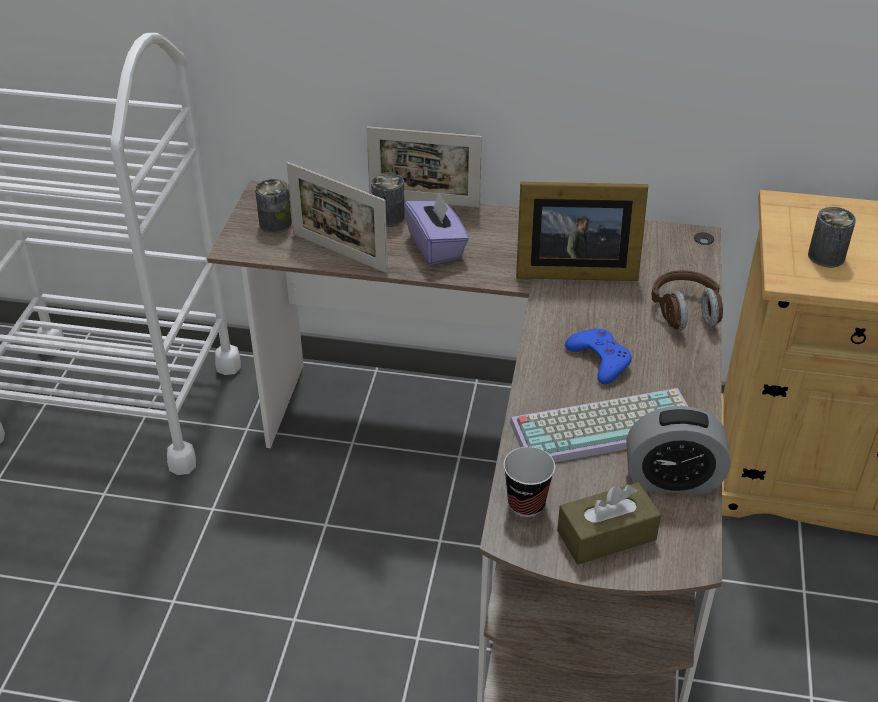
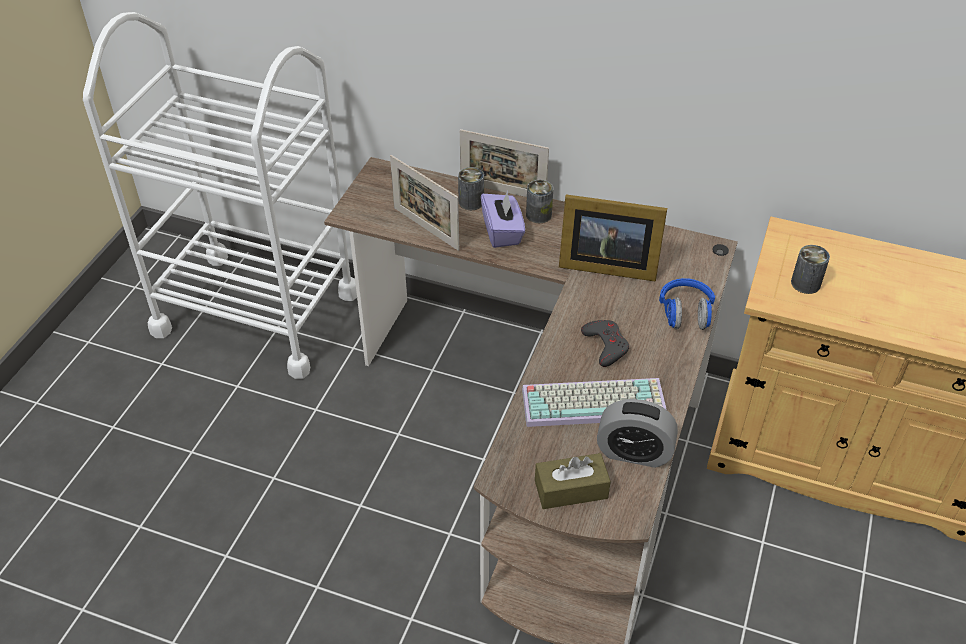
camera: 10 degrees right, 5 degrees up
can [255,179,292,233] -> can moved to [526,180,554,223]
cup [503,447,555,517] -> none
blue game controller [565,329,632,384] -> grey game controller [581,320,629,367]
brown headphones [652,270,723,331] -> blue headphones [659,278,715,330]

